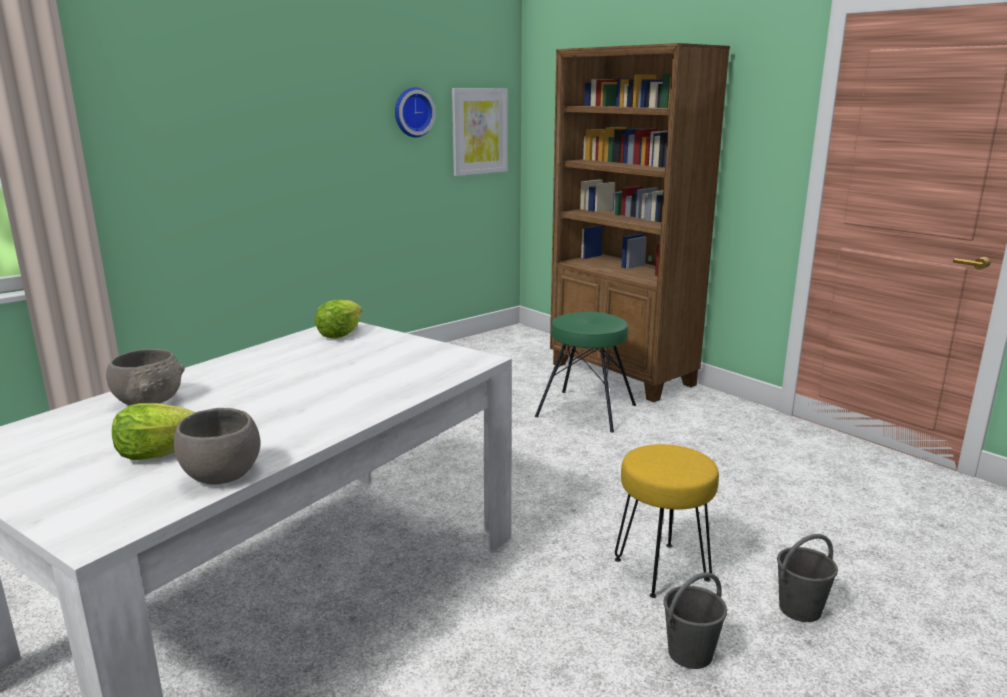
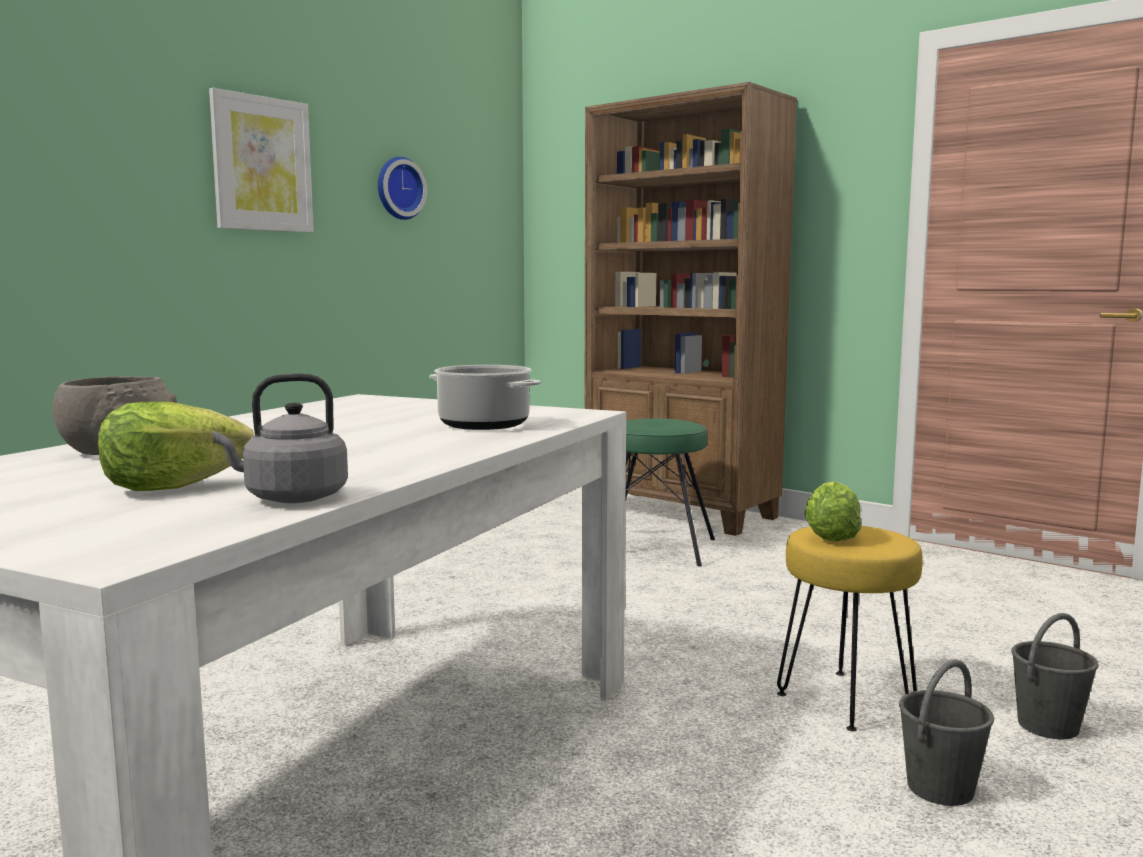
camera: 10 degrees left, 10 degrees down
grey bowl [174,408,260,485] -> grey kettle [213,374,348,503]
lettuce [314,300,362,339] -> lettuce moved to [804,481,861,542]
picture [452,88,507,176] -> picture moved to [209,88,314,233]
none -> cooking pot [429,365,541,430]

